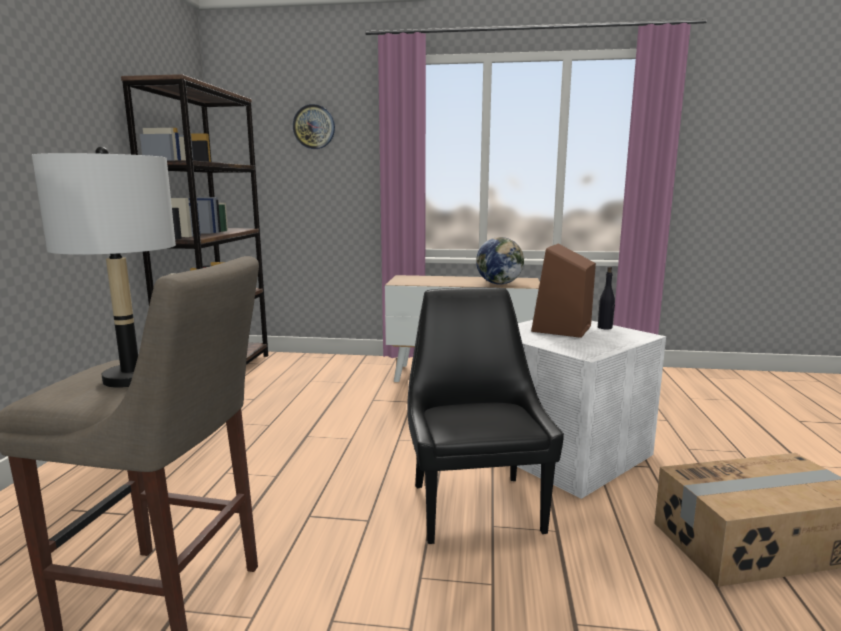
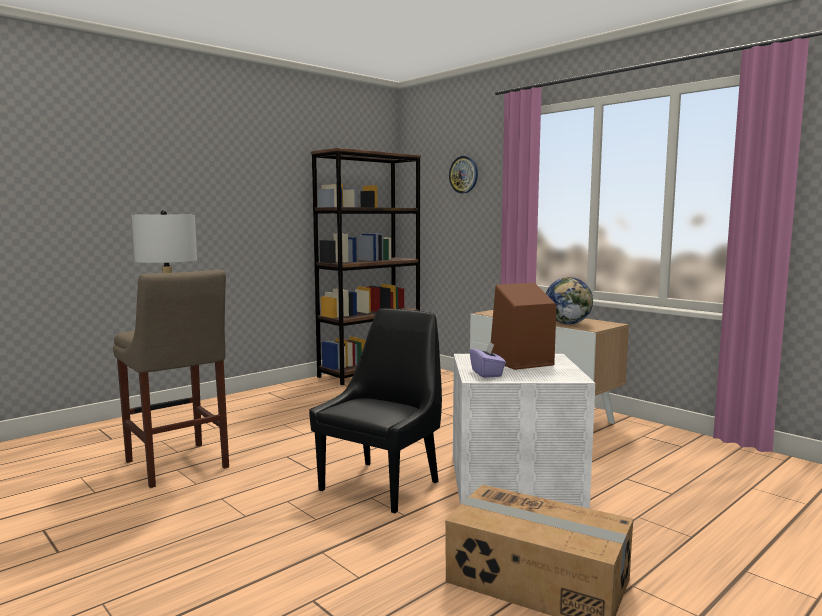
camera: 40 degrees right, 5 degrees down
black bottle [598,267,615,330] -> none
none -> purple tissue box [470,341,506,378]

